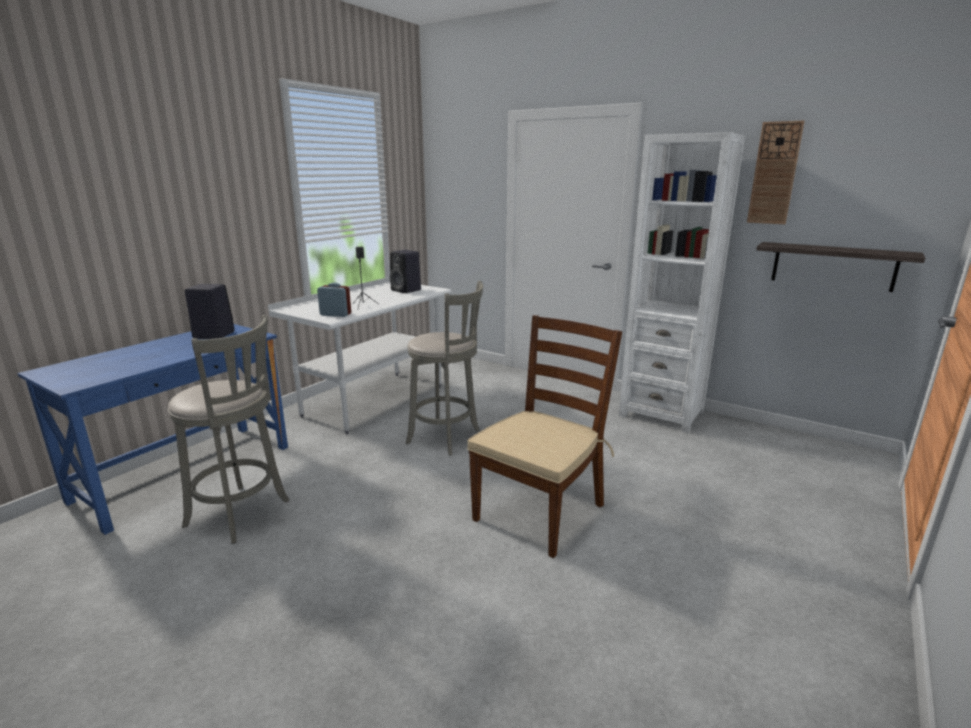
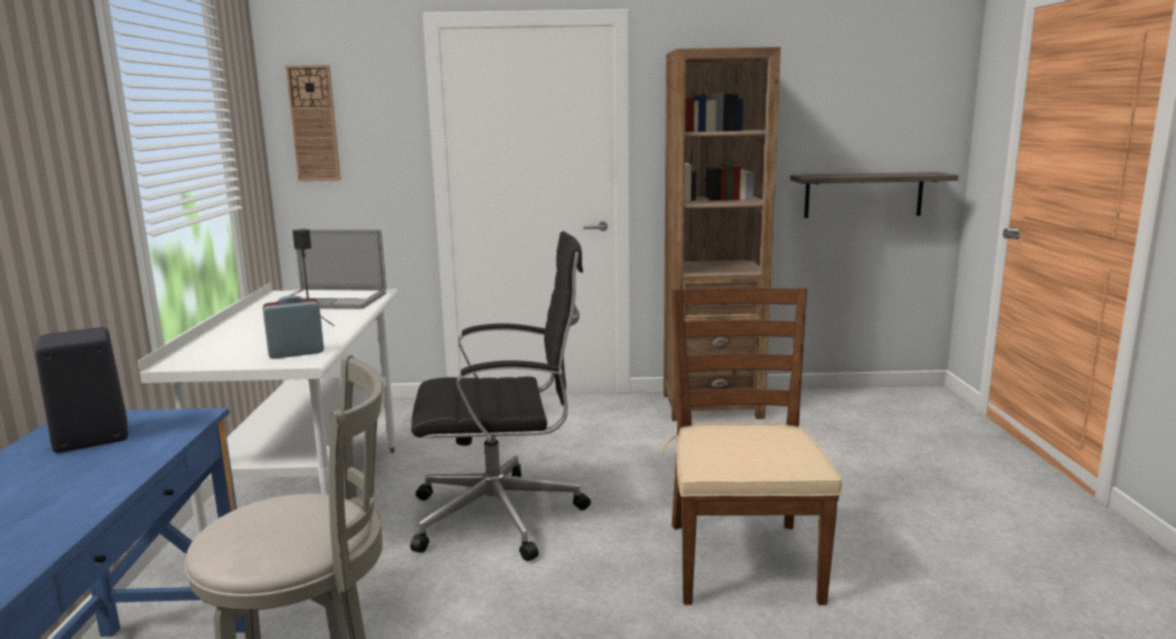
camera: 35 degrees left, 5 degrees down
black speaker [390,250,421,293] -> laptop [276,230,386,308]
grey stool [406,281,483,456] -> black office chair [410,231,591,561]
white bookcase [619,132,745,433] -> brown bookcase [664,47,781,421]
wall clock [747,121,805,224] -> wall clock moved to [286,65,341,181]

